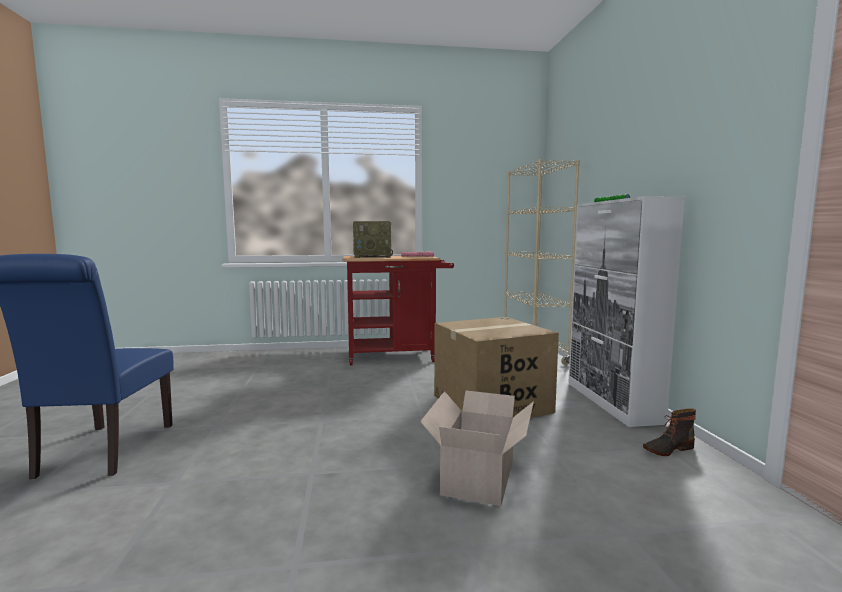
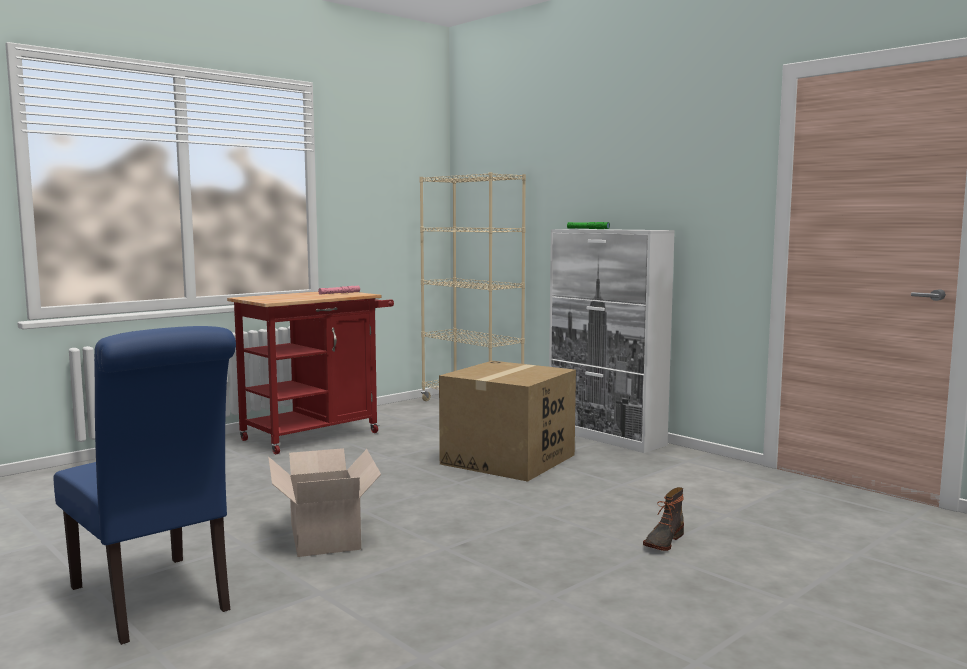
camera: 35 degrees left, 0 degrees up
radio [353,221,393,258] -> none
cardboard box [420,391,534,506] -> cardboard box moved to [268,448,381,557]
boot [643,408,696,456] -> boot moved to [643,487,684,551]

